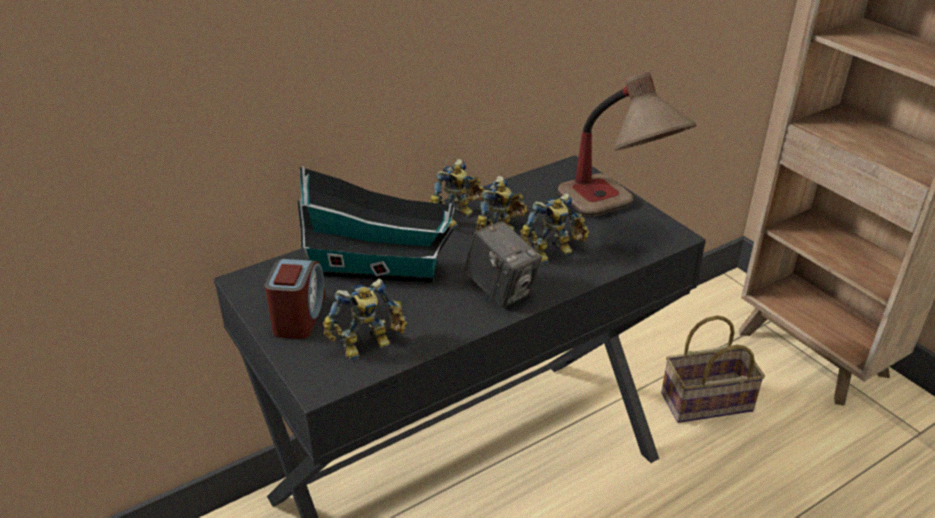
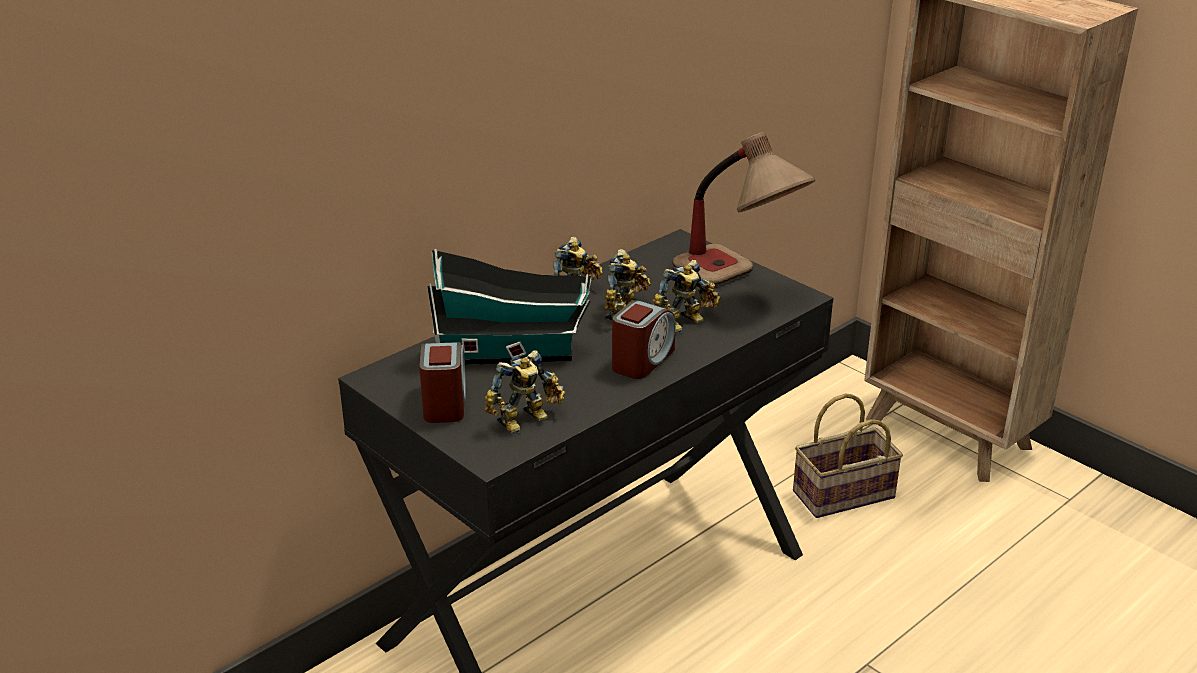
camera: 10 degrees left, 5 degrees down
camera [464,221,542,307] -> alarm clock [612,300,676,379]

